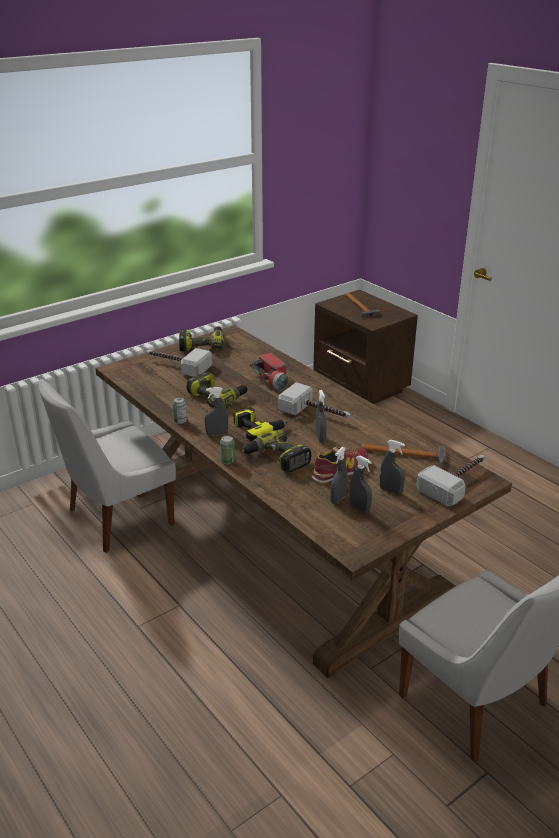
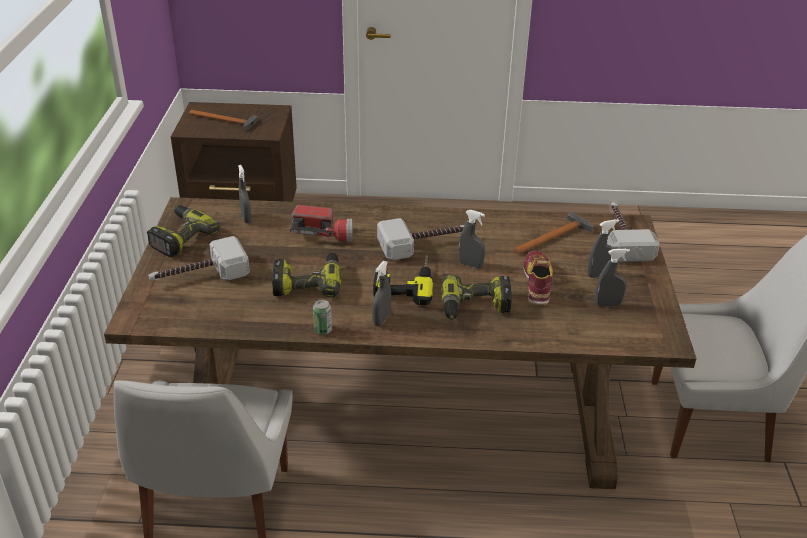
camera: 50 degrees left, 5 degrees up
can [220,435,235,464] -> none
grey spray bottle [331,447,347,504] -> grey spray bottle moved to [238,165,252,223]

